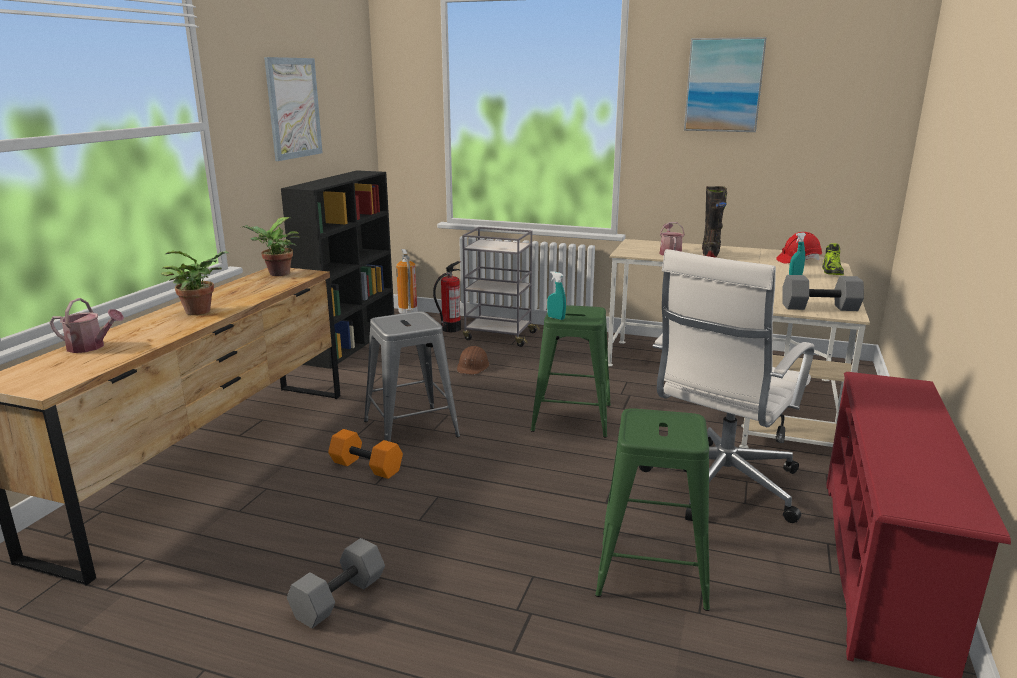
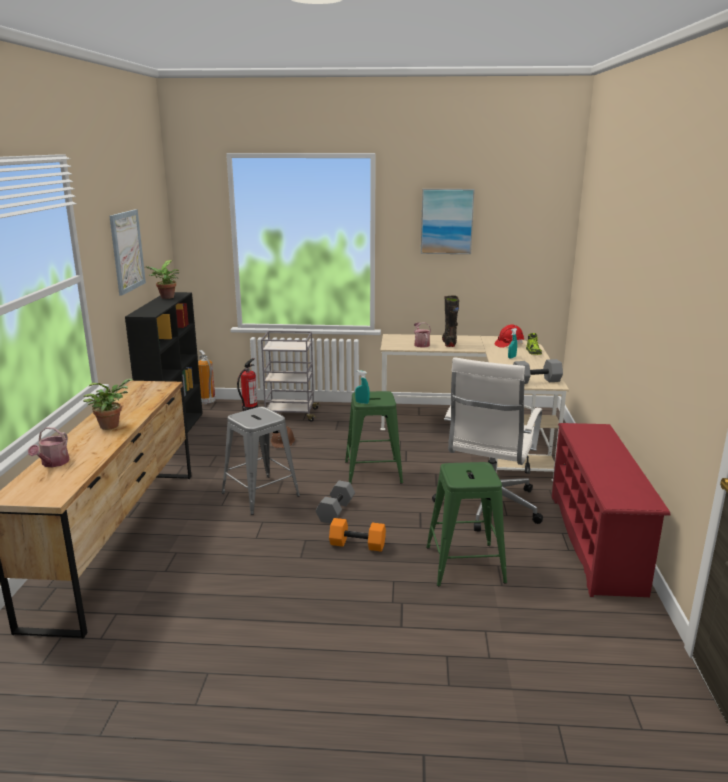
camera: 15 degrees left, 0 degrees up
watering can [49,298,124,353] -> watering can turned 105 degrees clockwise [28,427,69,467]
potted plant [242,217,300,276] -> potted plant moved to [144,260,179,299]
grey dumbbell [287,538,385,628] -> grey dumbbell moved to [315,481,355,524]
orange dumbbell [328,429,403,479] -> orange dumbbell moved to [329,518,386,552]

